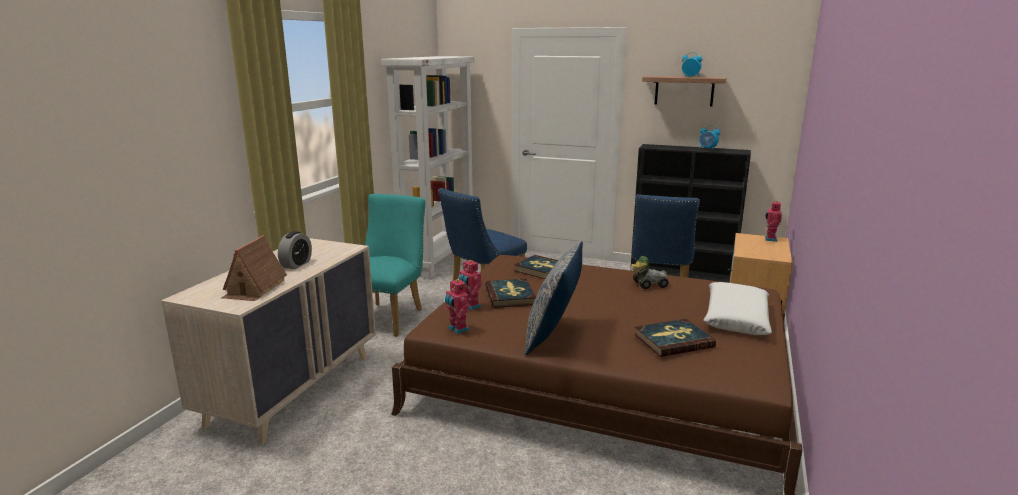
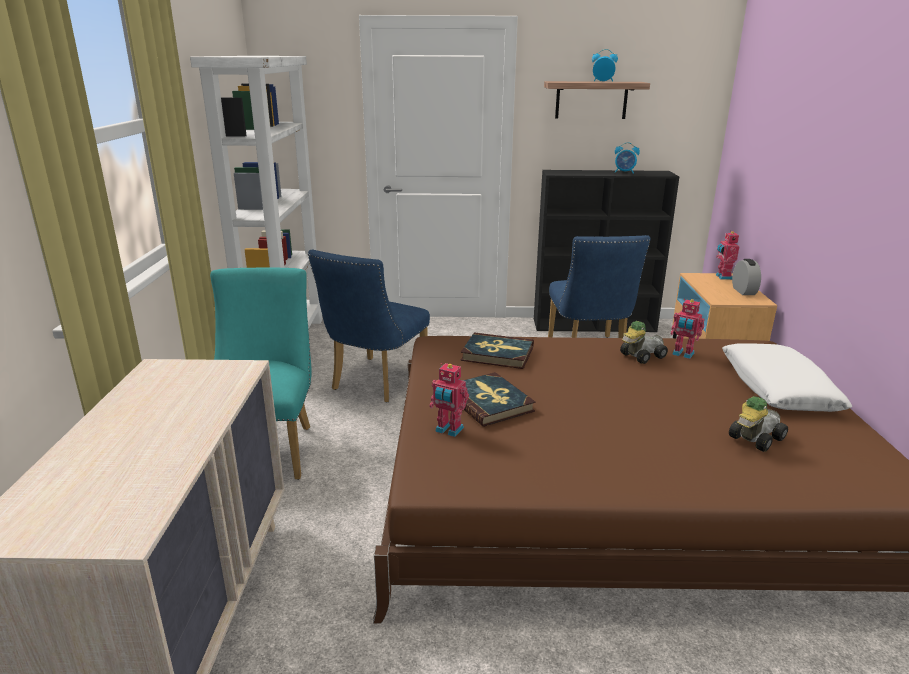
camera: 20 degrees left, 5 degrees up
toy house [221,235,287,301] -> none
alarm clock [278,231,312,269] -> alarm clock moved to [732,259,761,295]
toy robot [445,279,470,334] -> toy robot moved to [671,299,705,359]
pillow [525,241,583,355] -> none
book [634,319,716,357] -> toy car [729,396,788,452]

